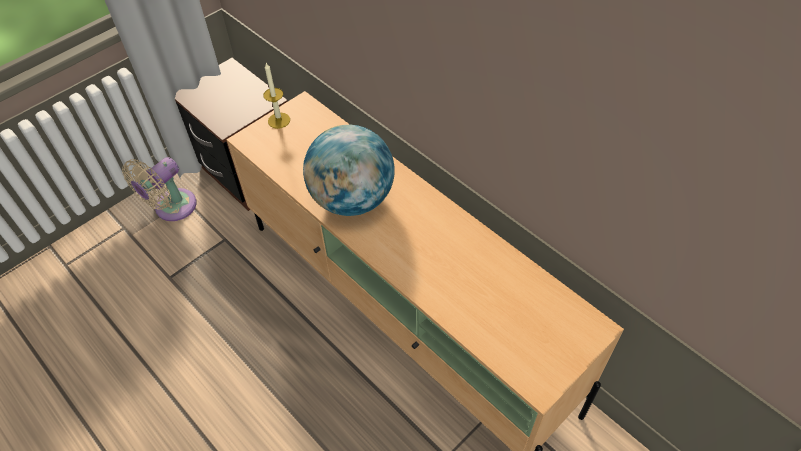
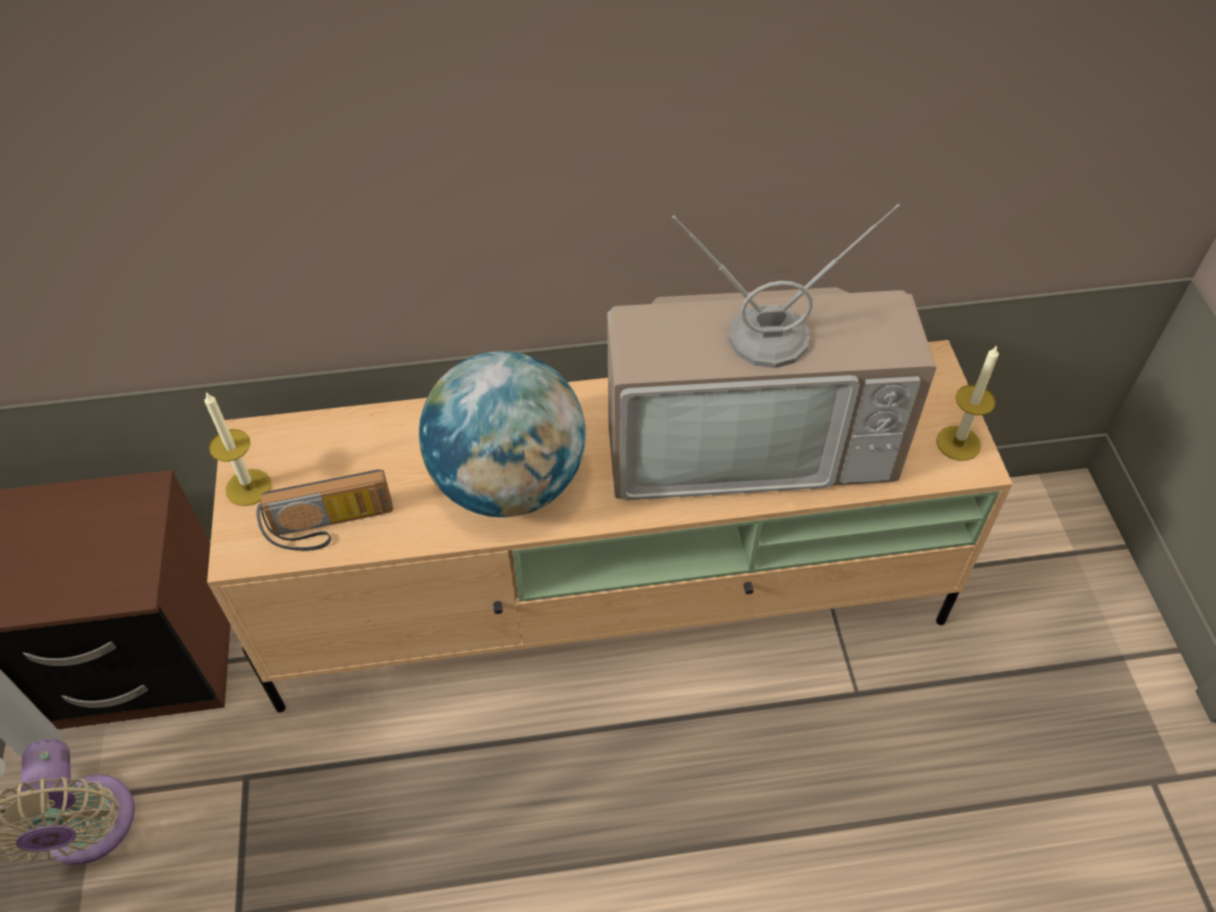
camera: 55 degrees left, 0 degrees up
none -> radio [256,469,393,551]
none -> television [607,204,936,500]
none -> candle [936,345,999,461]

